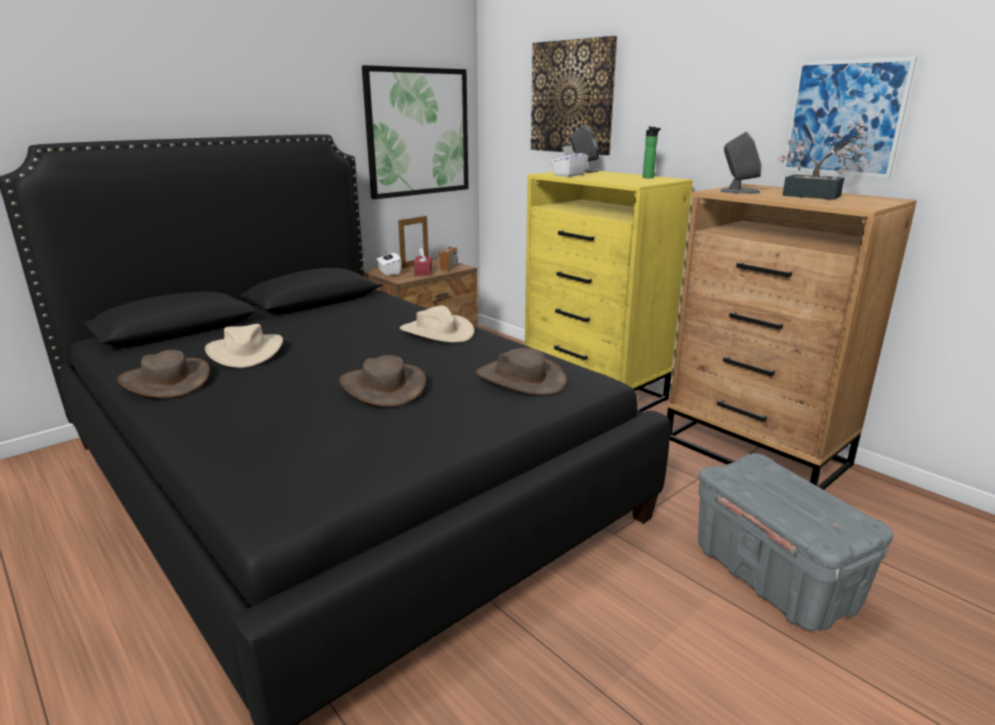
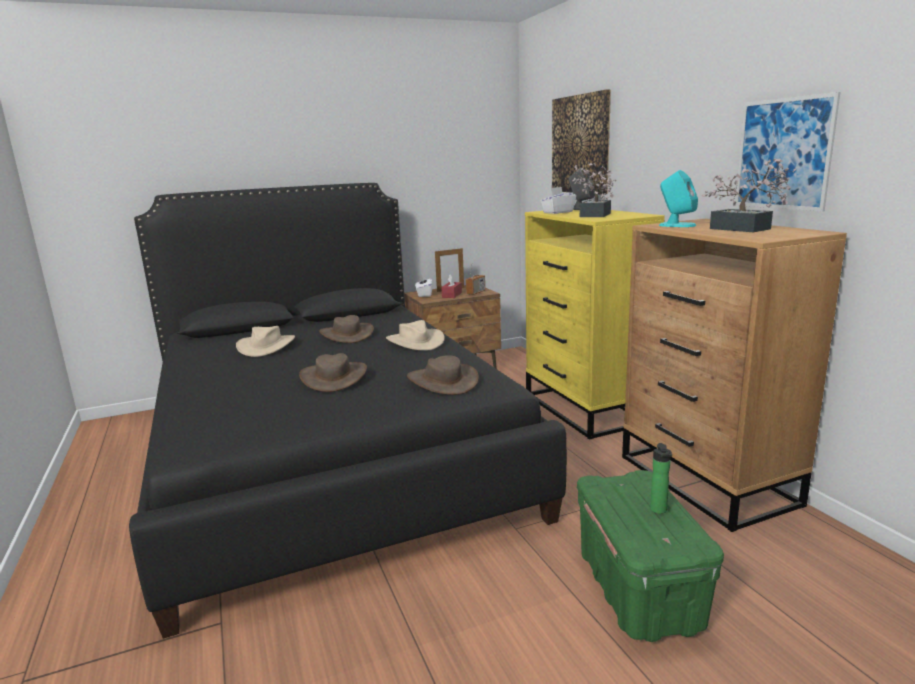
camera: 20 degrees right, 5 degrees down
brown hat [117,350,210,398] -> brown hat moved to [319,315,374,343]
picture [362,65,469,199] -> none
bottle [643,127,661,178] -> bottle moved to [650,443,672,514]
grey storage box [698,453,893,631] -> green storage box [577,470,724,642]
grey speaker [720,131,761,194] -> turquoise speaker [659,170,698,227]
none -> potted plant [572,162,617,217]

